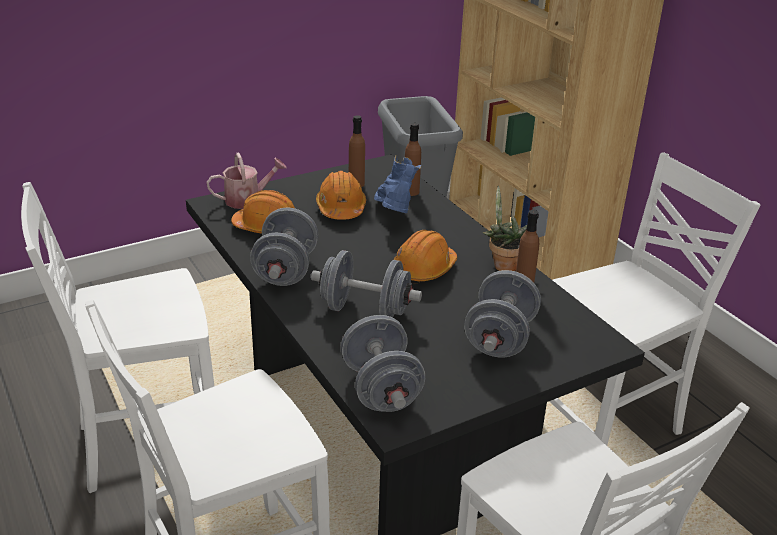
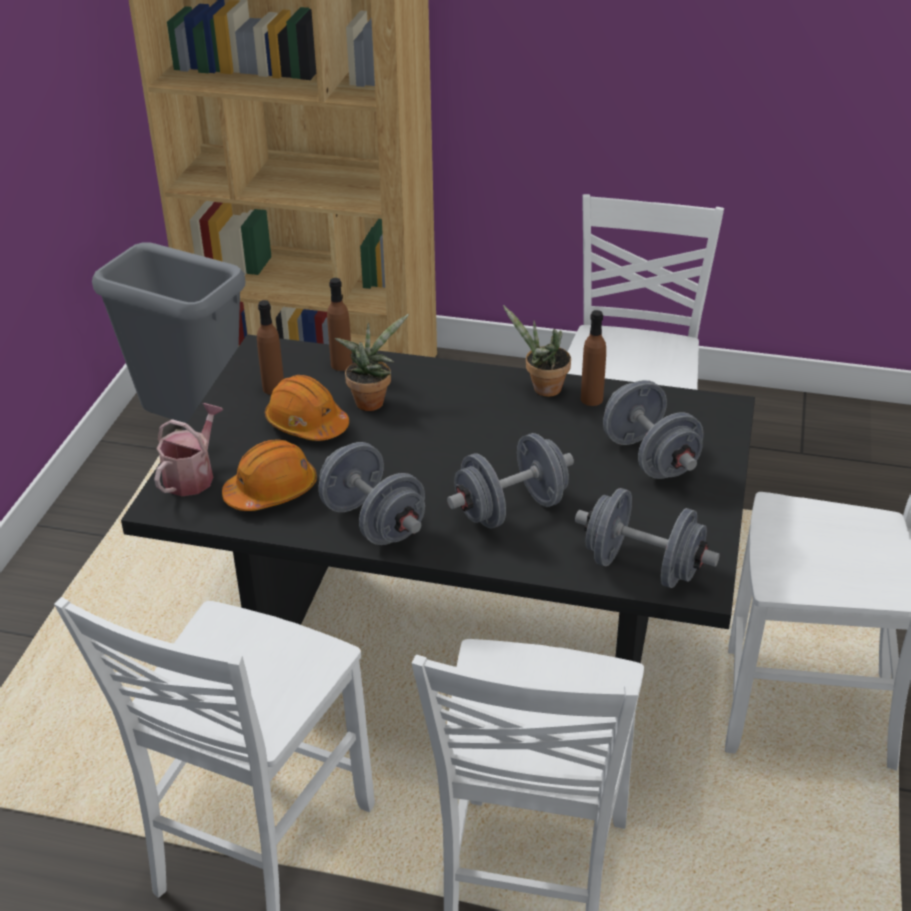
camera: 45 degrees left, 5 degrees up
blue boot [374,155,422,213] -> potted plant [335,314,409,411]
orange hard hat [393,230,457,284] -> none

